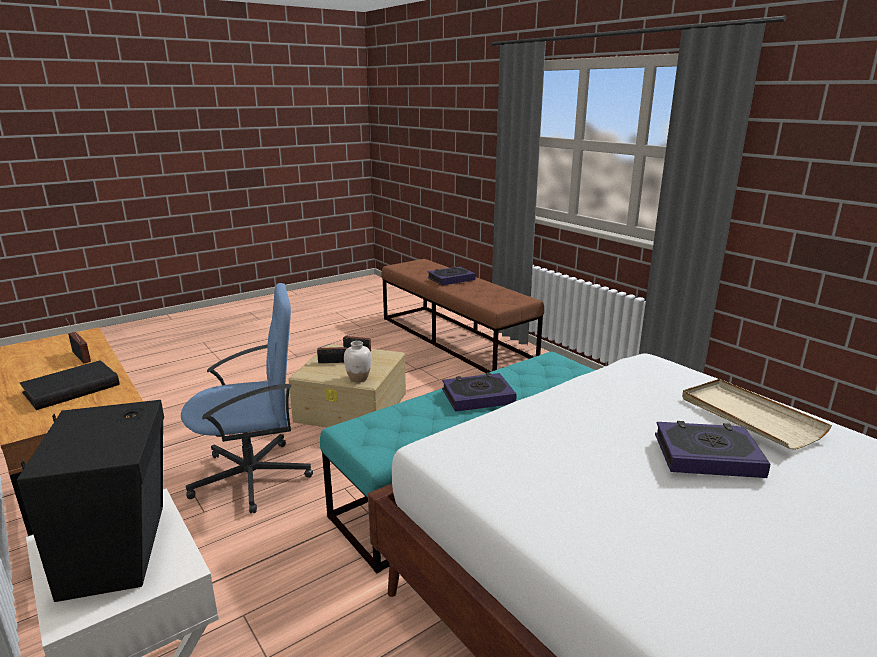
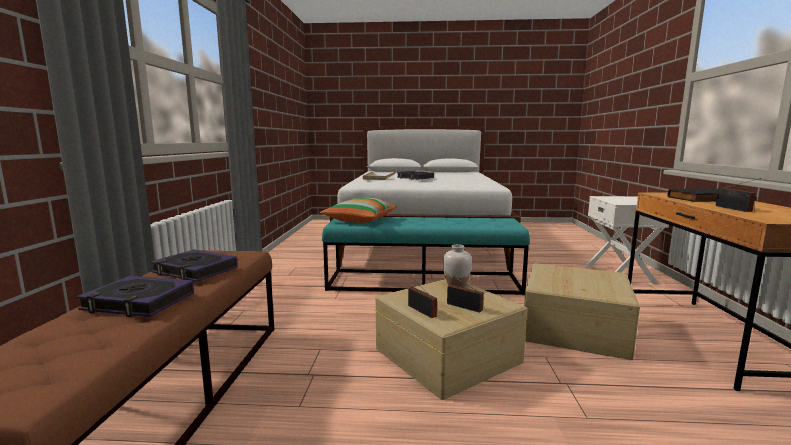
camera: 140 degrees left, 10 degrees down
black speaker [17,400,164,602] -> none
blue office chair [181,283,313,513] -> beige storage box [524,263,640,360]
book [442,373,516,412] -> book moved to [150,250,237,282]
none -> pillow [320,198,397,223]

